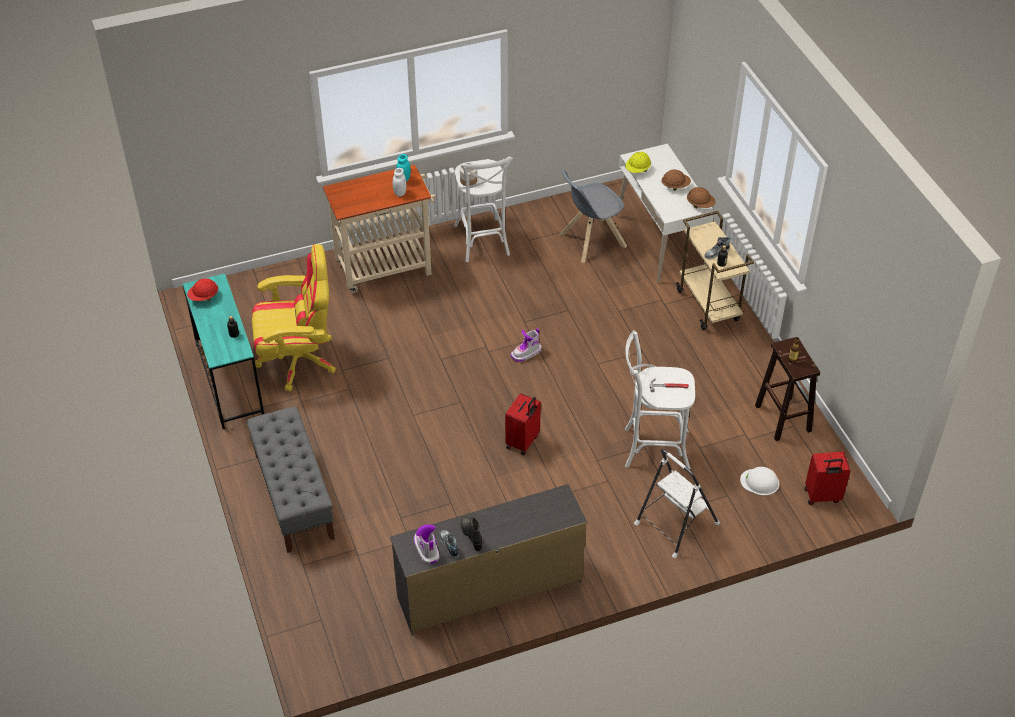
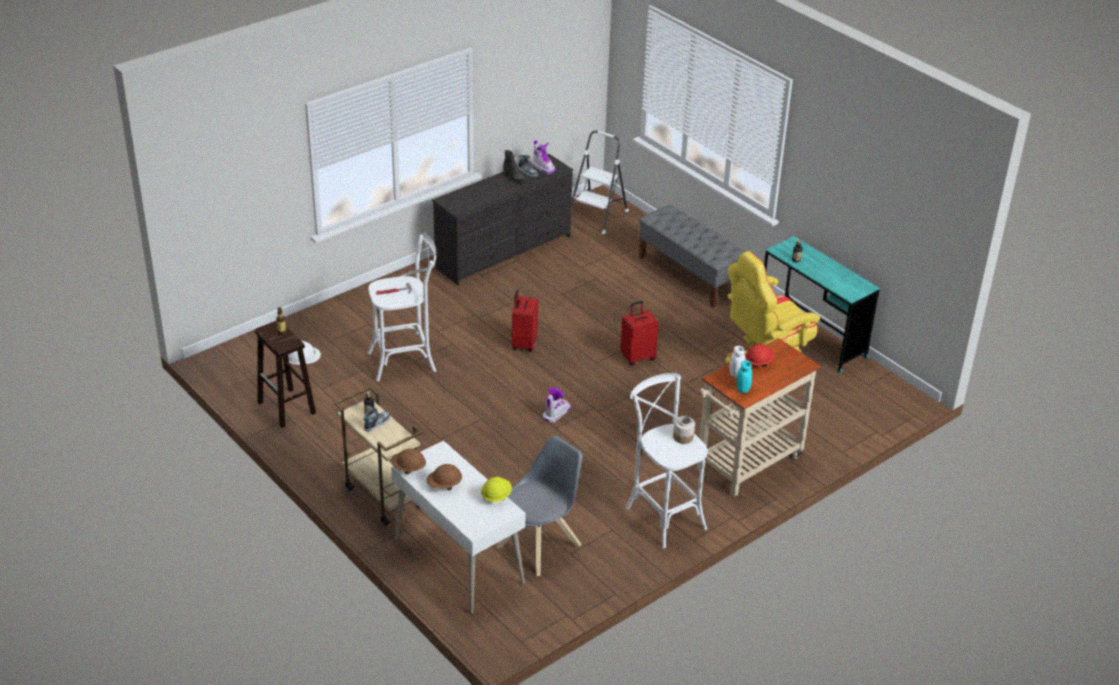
camera: 160 degrees right, 10 degrees down
red hard hat [187,278,218,301] -> red hard hat moved to [745,344,774,367]
white step ladder [634,449,720,558] -> white step ladder moved to [571,131,629,234]
red suitcase [804,452,850,505] -> red suitcase moved to [620,301,659,366]

